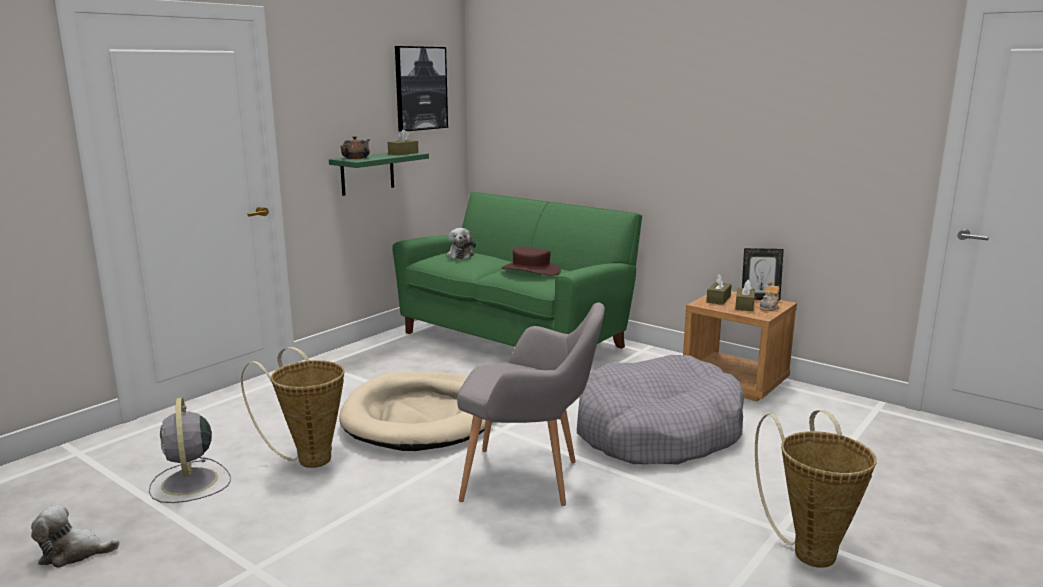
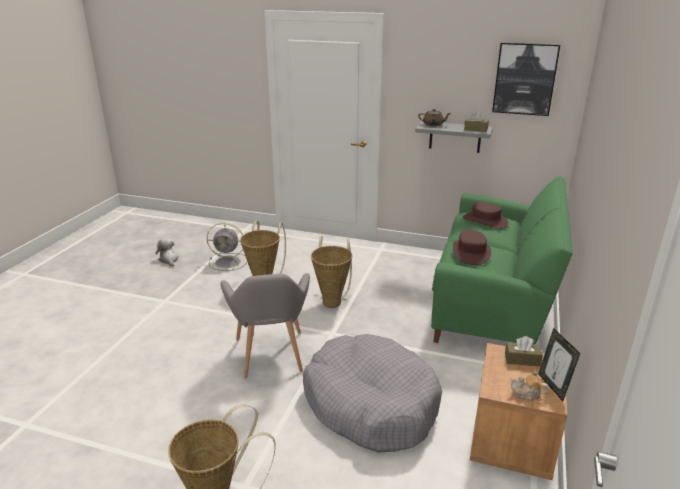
camera: 70 degrees right, 10 degrees up
grey fan [149,398,231,503] -> grey fan turned 135 degrees counterclockwise [207,223,247,271]
green shelf [329,152,429,196] -> grey shelf [415,121,493,153]
beige dog bed [339,372,486,451] -> basket [311,236,352,308]
plush toy [447,228,476,259] -> brown hat [463,202,509,229]
brown tissue box [735,279,755,311] -> none

